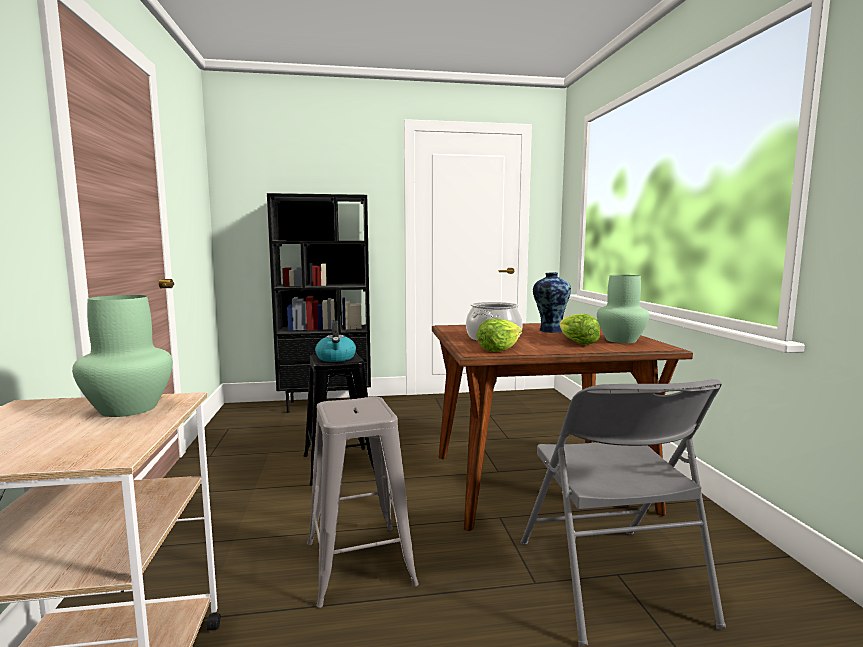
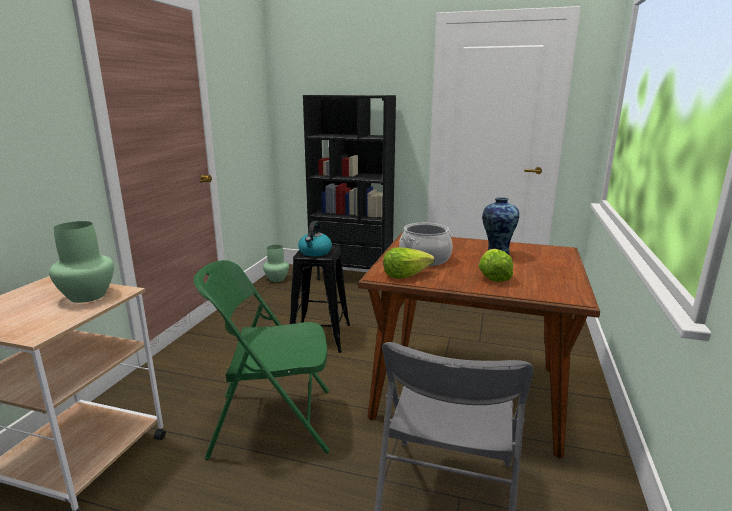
camera: 25 degrees right, 10 degrees up
grey stool [307,397,419,608] -> green chair [194,260,329,461]
green vase [597,275,649,343] -> green vase moved to [263,245,289,282]

